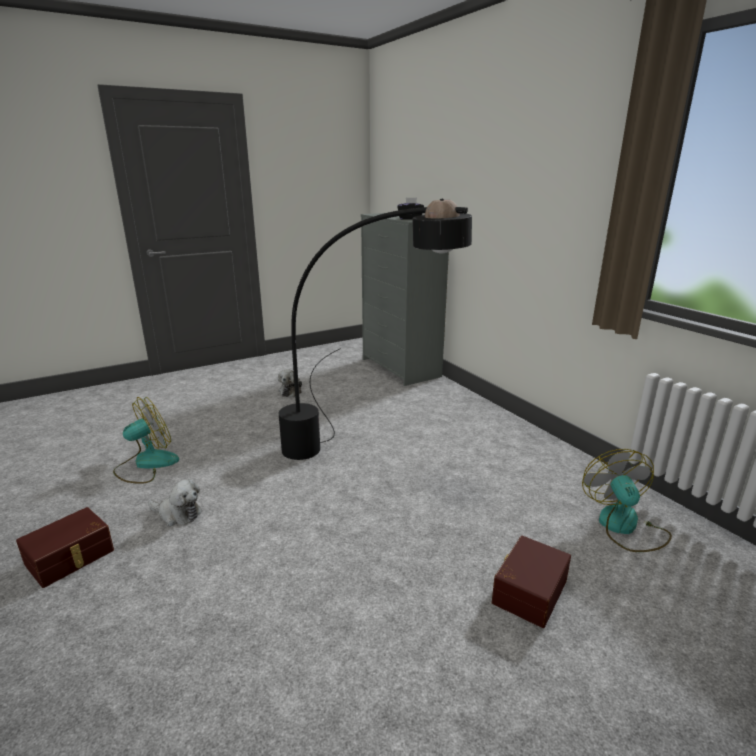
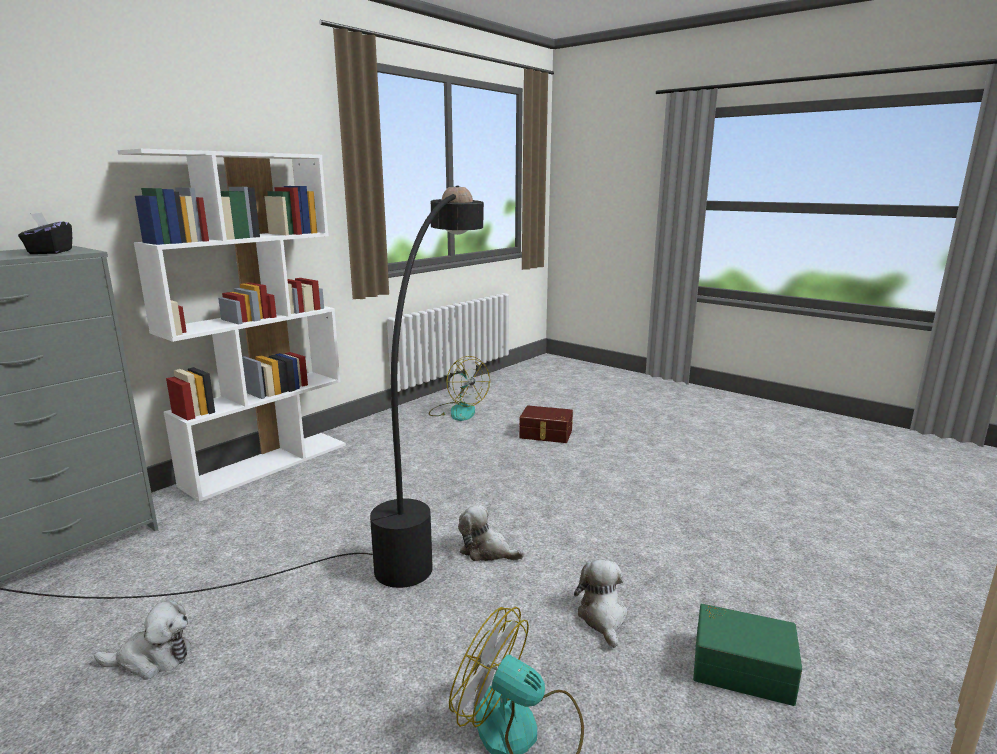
camera: 110 degrees left, 5 degrees down
brown storage box [16,507,114,588] -> green storage box [693,604,802,706]
fan [582,449,672,552] -> fan turned 105 degrees counterclockwise [429,356,490,421]
none -> white bookcase [117,149,346,502]
none -> plush toy [458,504,524,561]

